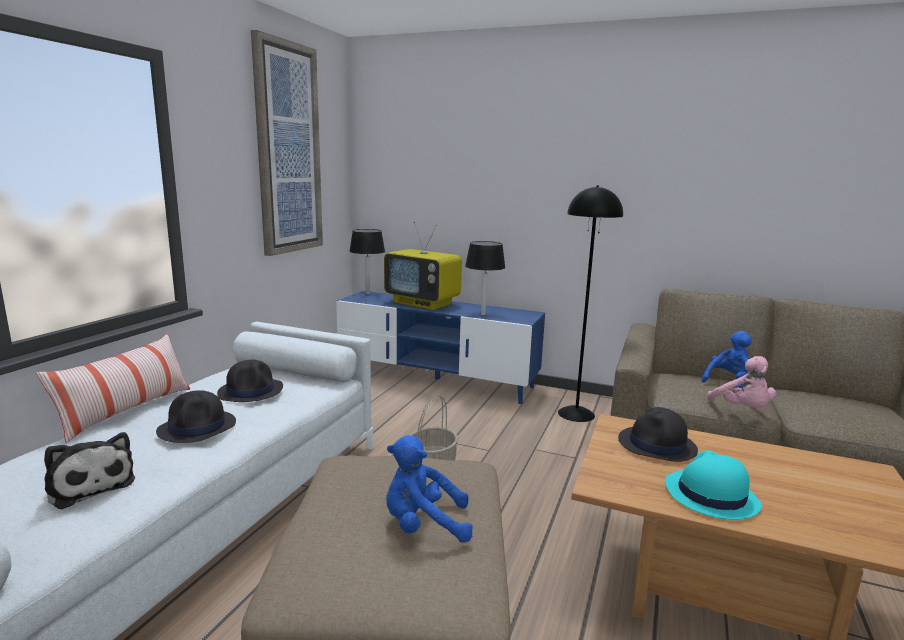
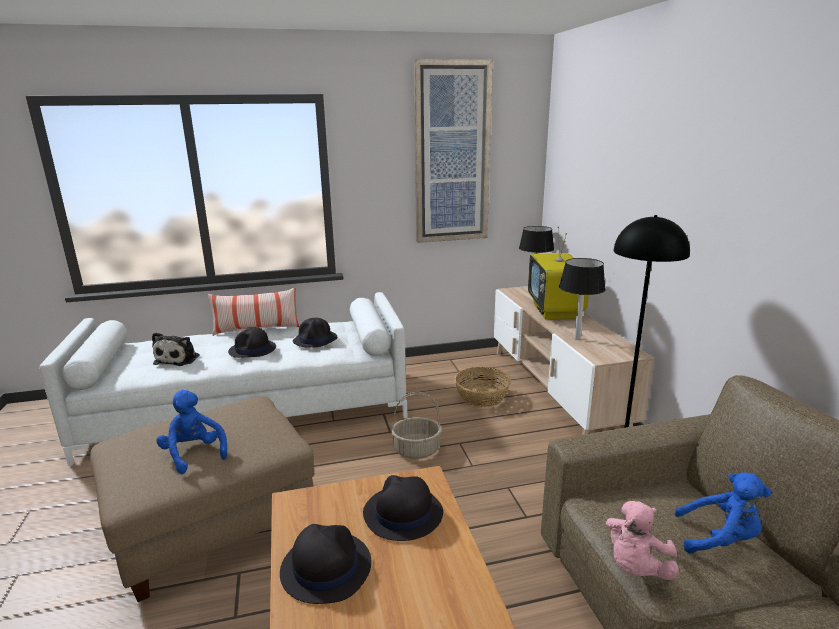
camera: 55 degrees right, 5 degrees up
blue tv stand [336,291,545,404] -> beige tv stand [494,286,654,435]
turquoise hat [665,450,762,520] -> black hat [280,524,371,604]
none -> basket [454,367,511,407]

